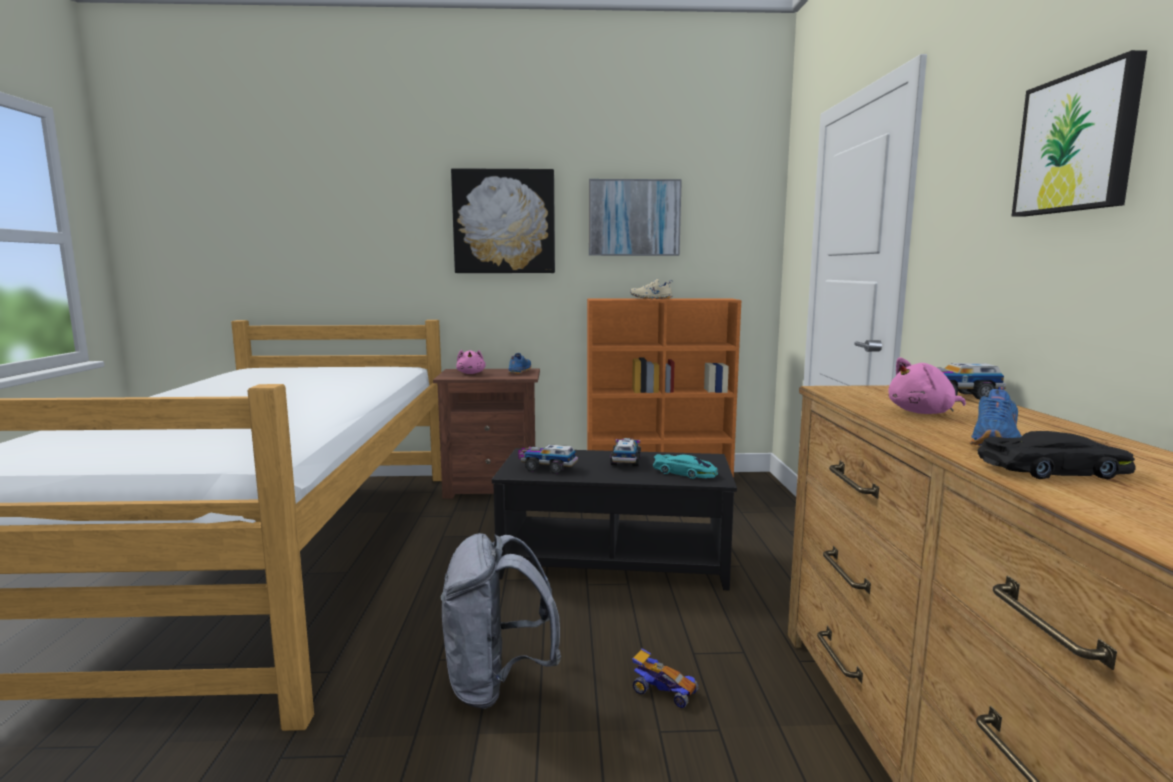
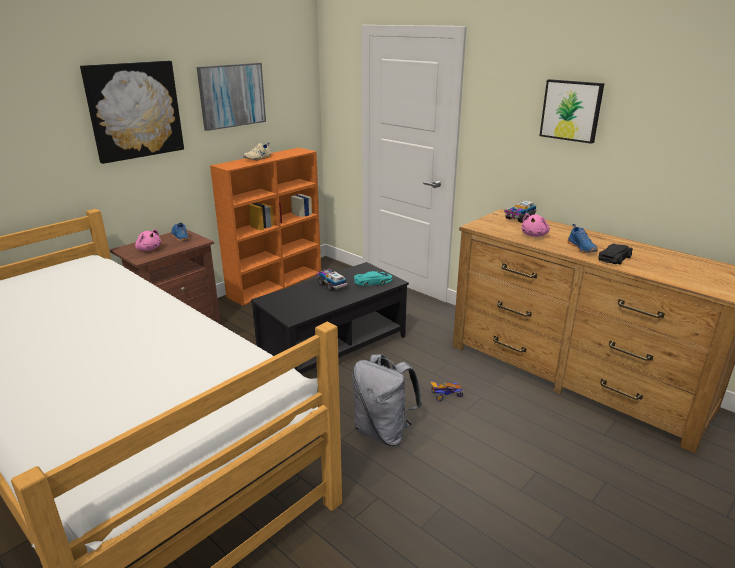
camera: 45 degrees left, 15 degrees up
toy truck [518,444,578,474] -> none

